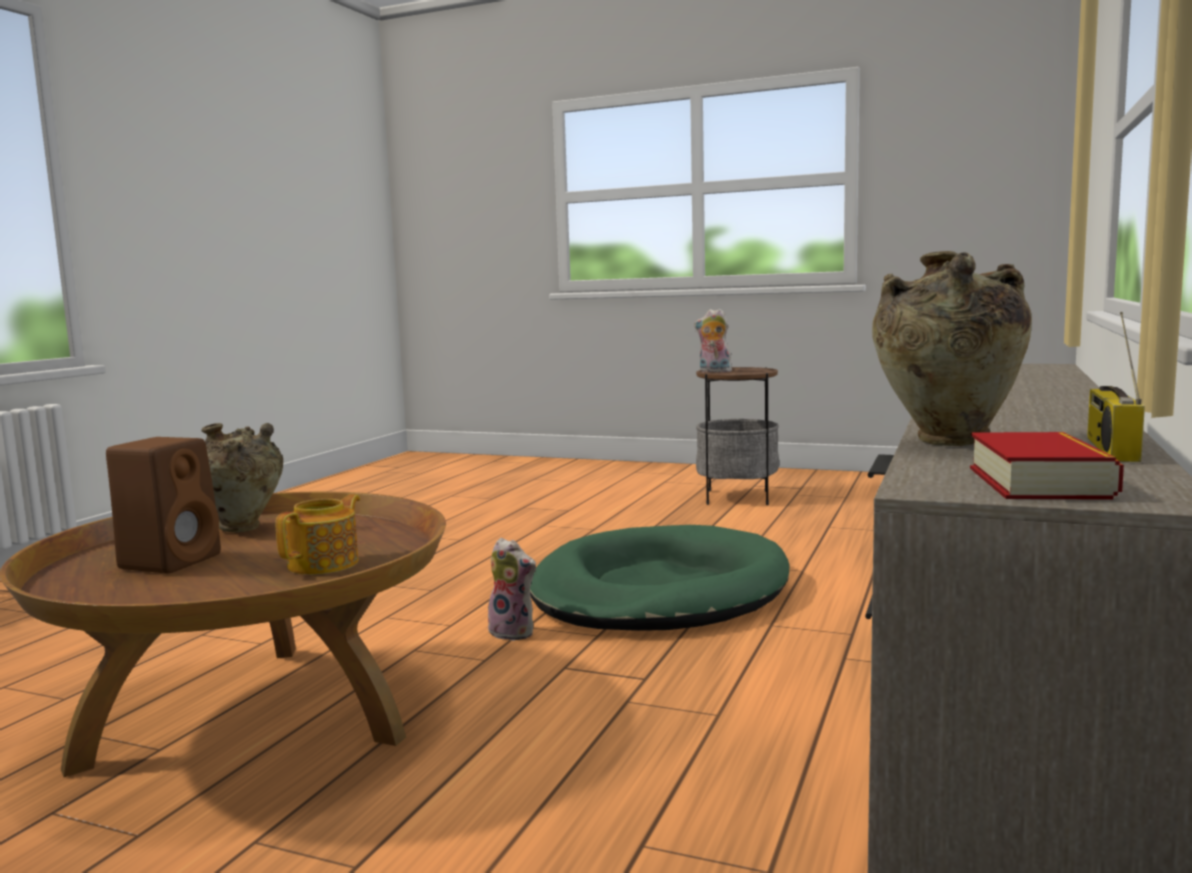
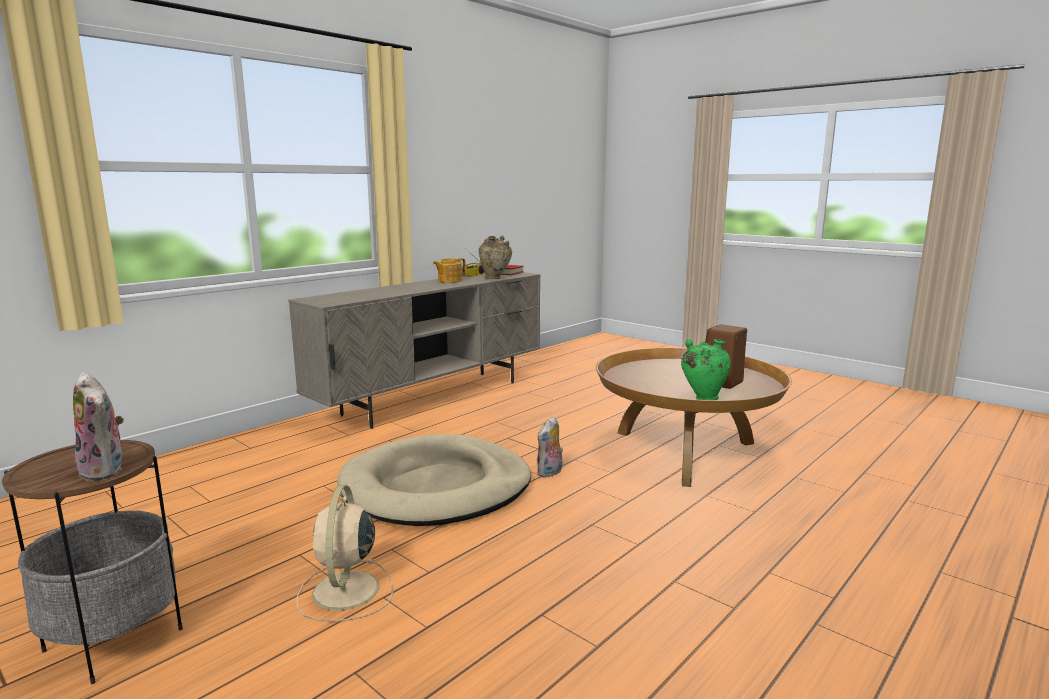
camera: 160 degrees left, 5 degrees up
beige vase [201,423,283,532] -> green vase [681,339,731,400]
teapot [276,494,360,575] -> teapot moved to [433,258,466,283]
plush toy [488,538,537,641] -> plush toy turned 105 degrees counterclockwise [537,416,563,478]
green dog bed [530,525,789,631] -> beige dog bed [337,434,531,526]
none -> beige fan [297,485,393,622]

